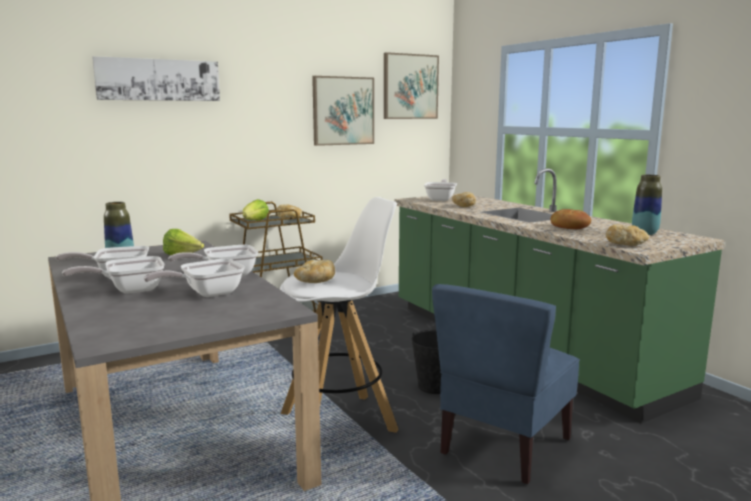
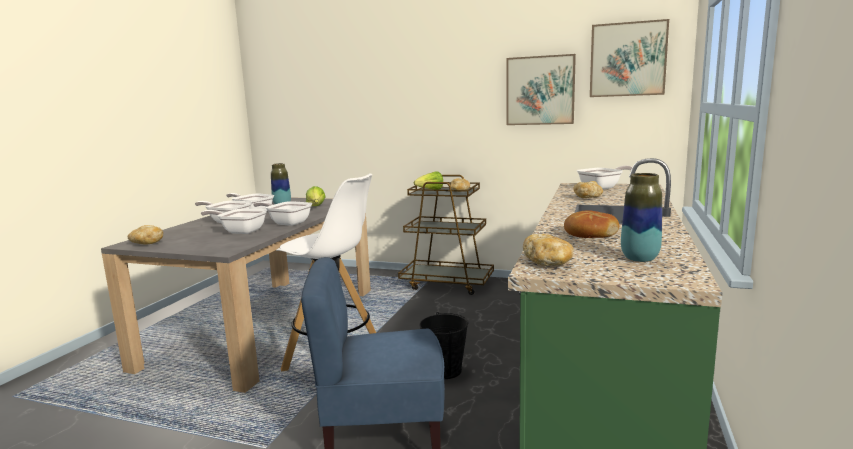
camera: 50 degrees right, 0 degrees up
picture [92,56,220,101] -> none
bread [294,260,335,283] -> bread moved to [128,225,163,244]

